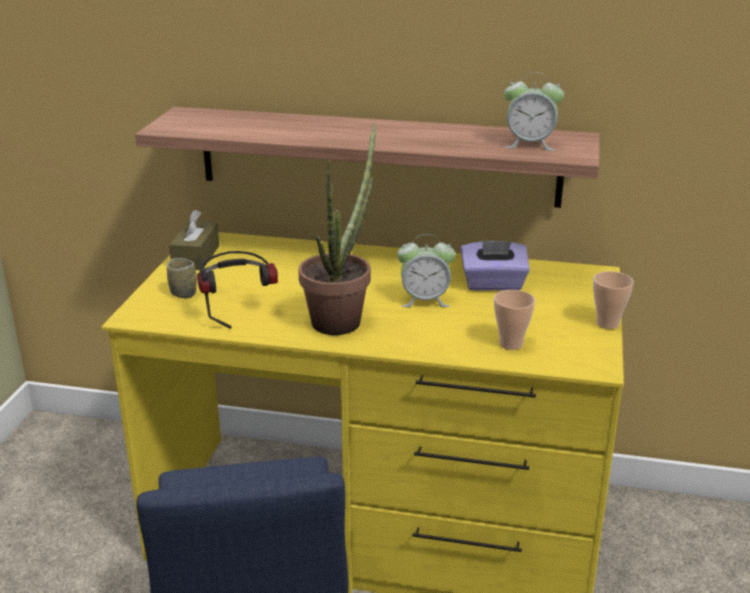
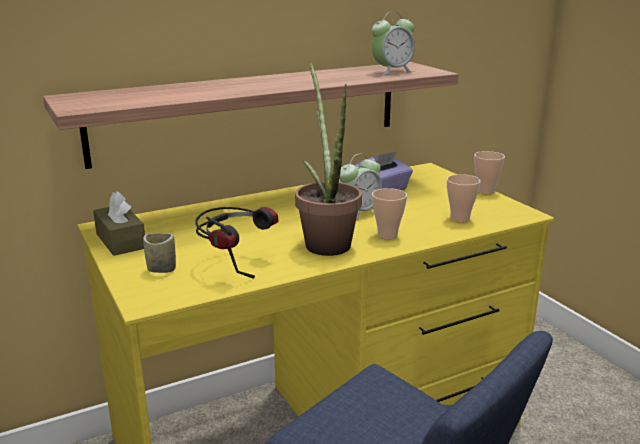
camera: 40 degrees left, 5 degrees down
none -> cup [372,188,407,240]

